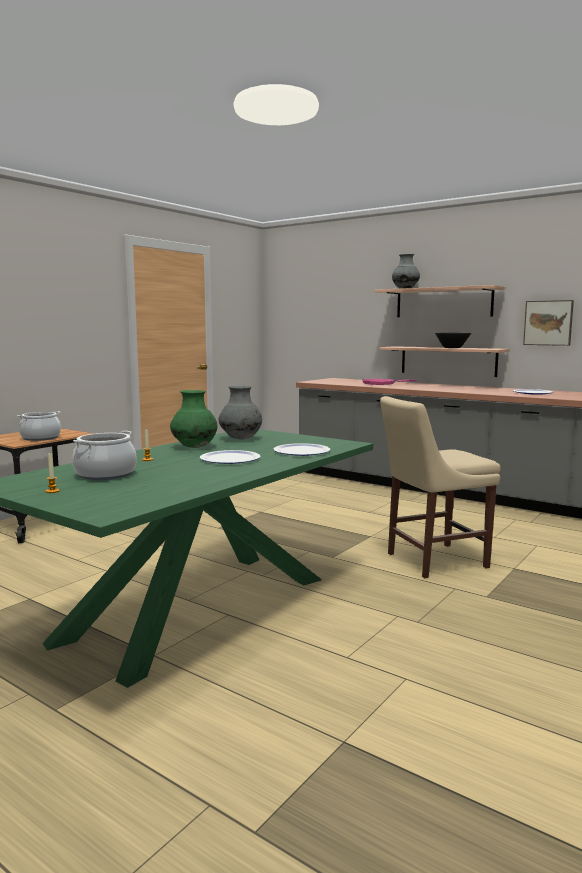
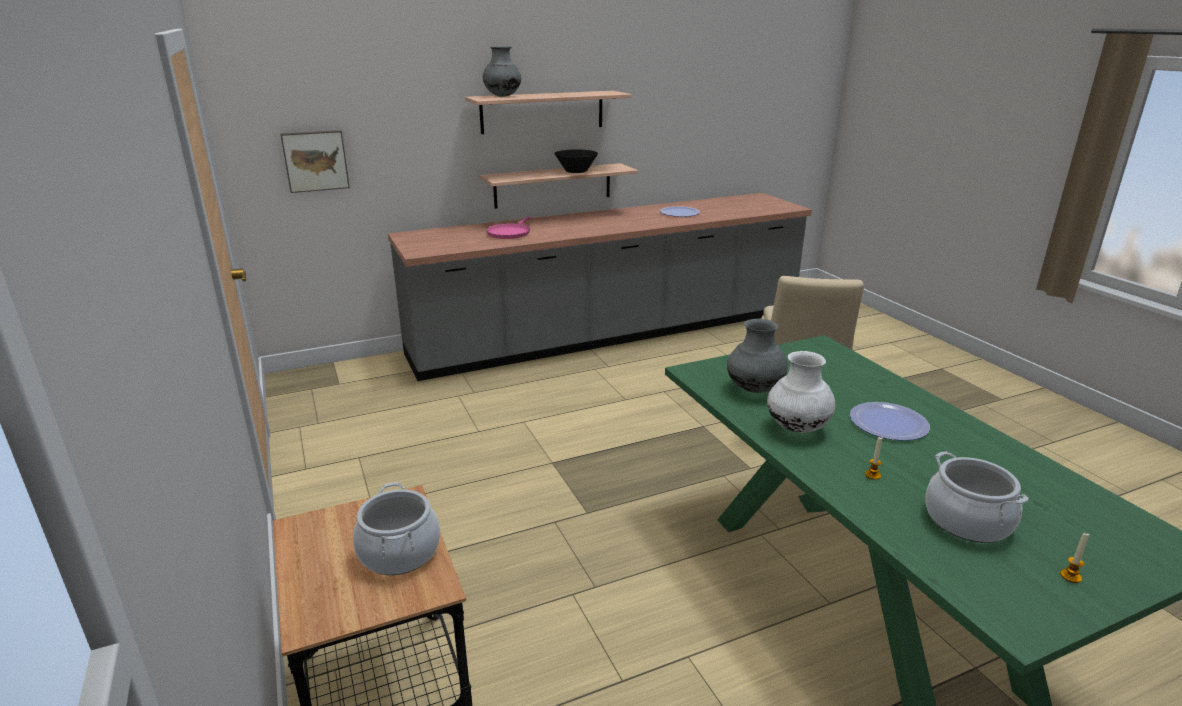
camera: 60 degrees left, 15 degrees up
green vase [170,390,217,448] -> white vase [767,351,835,433]
plate [273,443,330,456] -> none
picture [523,300,574,346] -> picture moved to [280,130,350,193]

